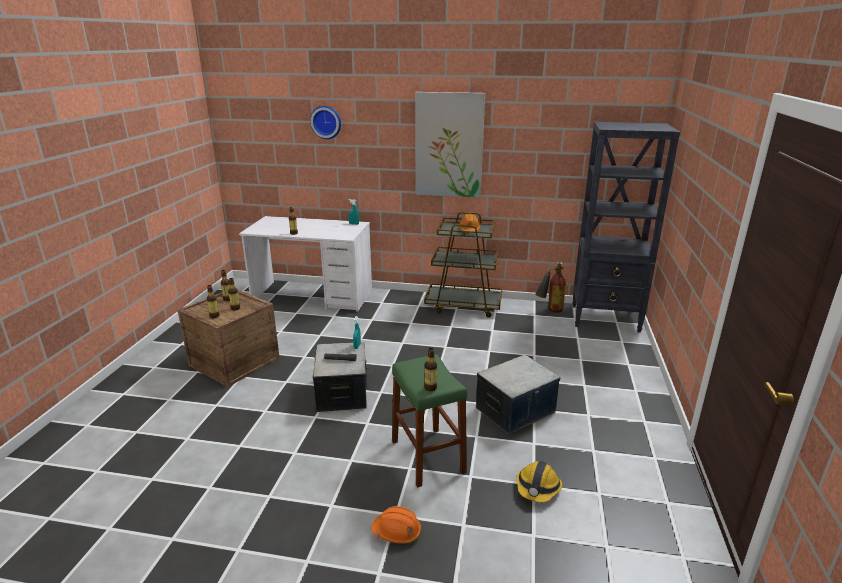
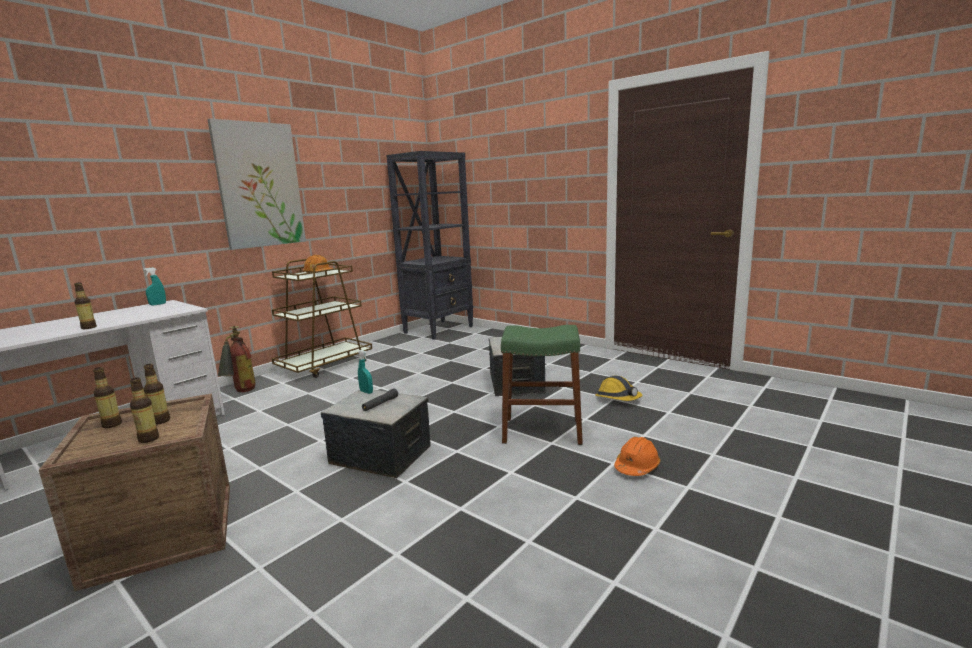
camera: 60 degrees left, 10 degrees down
wall clock [310,106,341,139] -> none
bottle [424,348,437,391] -> none
fire extinguisher [535,262,566,313] -> fire extinguisher moved to [218,326,256,392]

